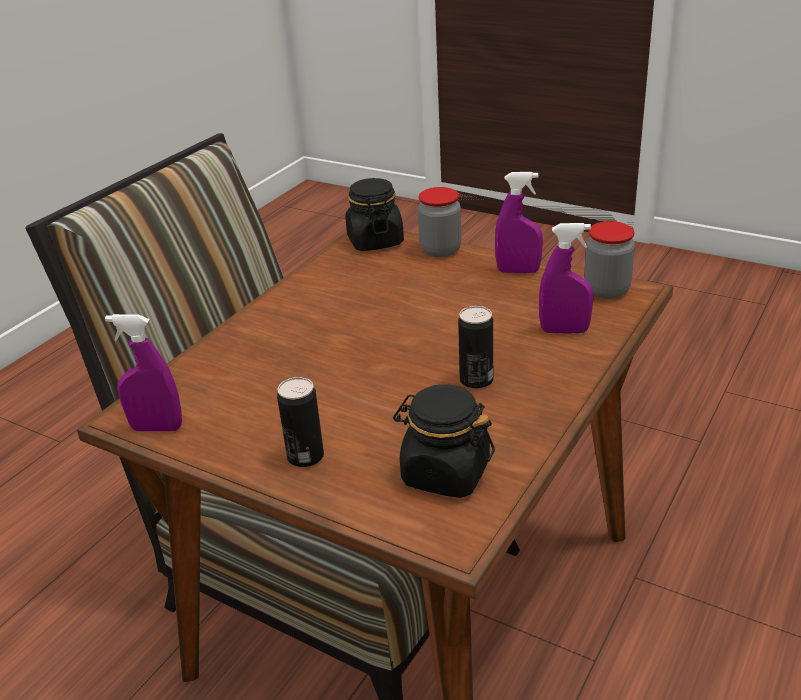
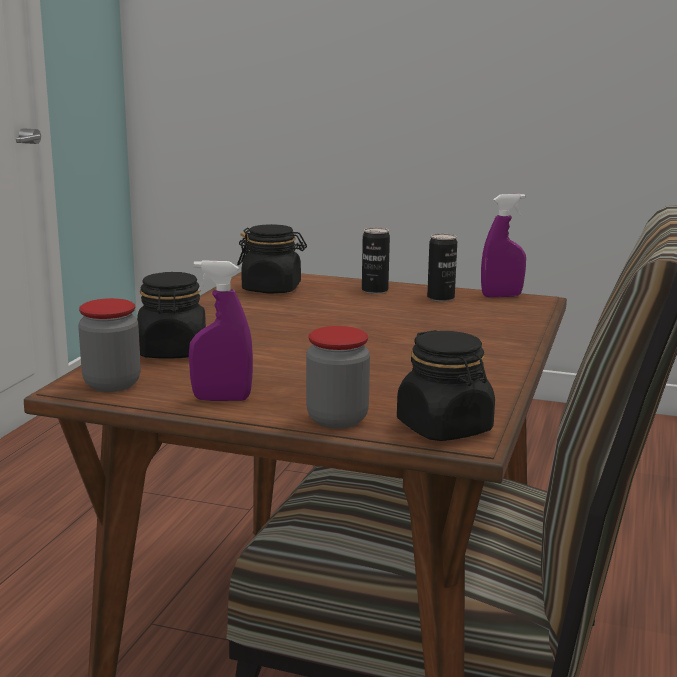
camera: 165 degrees right, 15 degrees down
can [458,306,493,389] -> can moved to [427,233,457,302]
purple spray bottle [539,223,594,334] -> black jar [137,272,206,359]

